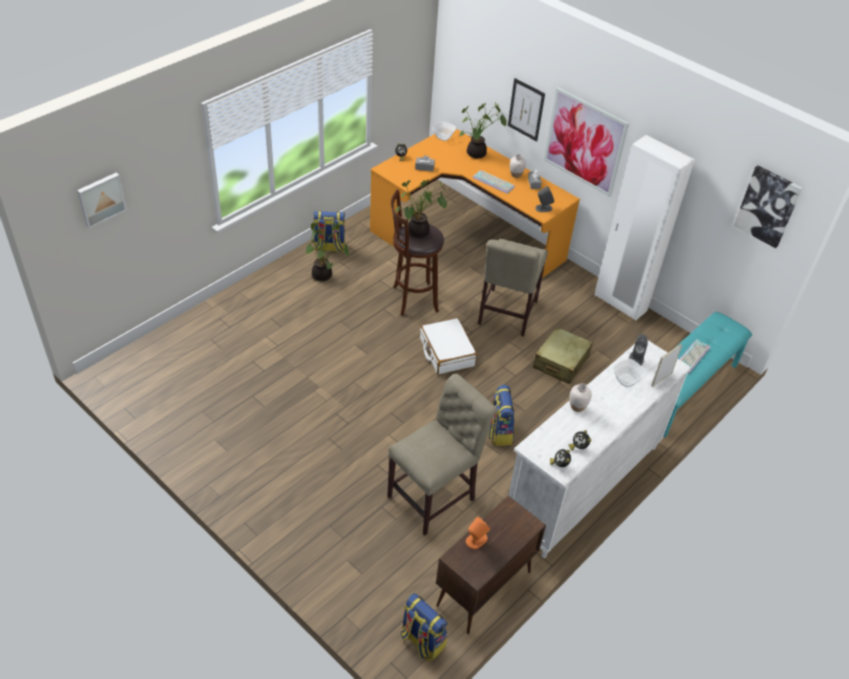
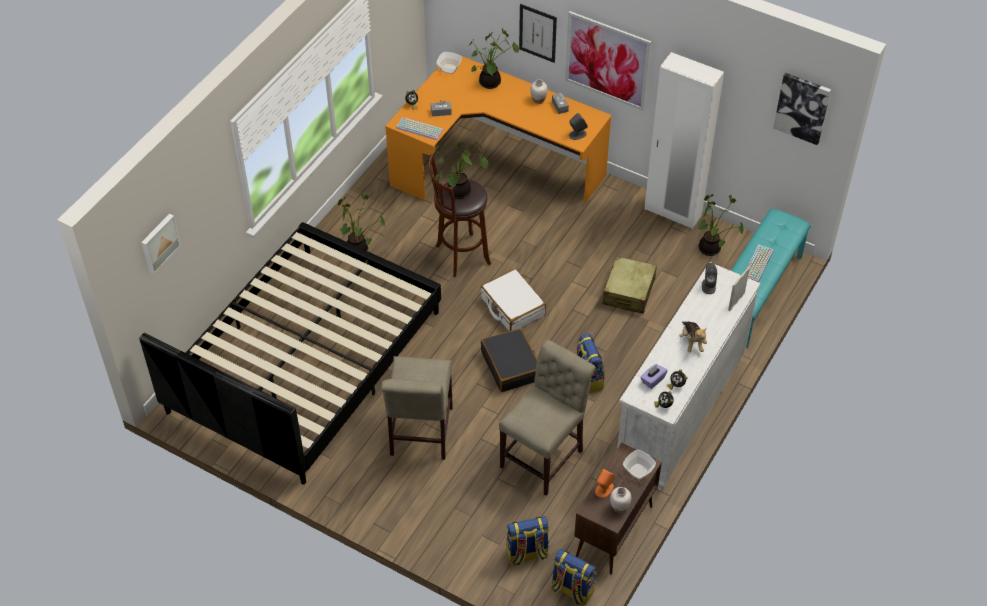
camera: 10 degrees left, 5 degrees up
backpack [313,211,345,252] -> backpack moved to [506,516,549,566]
keyboard [473,170,515,194] -> keyboard moved to [396,117,443,140]
beige chair [478,238,548,337] -> beige chair moved to [381,356,453,460]
white vase [569,383,592,412] -> white vase moved to [610,487,631,513]
bowl [613,359,647,387] -> bowl moved to [623,450,656,480]
none -> black bed [139,222,441,485]
none -> black suitcase [481,328,538,392]
none -> purple tissue box [640,364,667,389]
none -> plush toy [679,321,707,353]
none -> potted plant [697,194,743,256]

